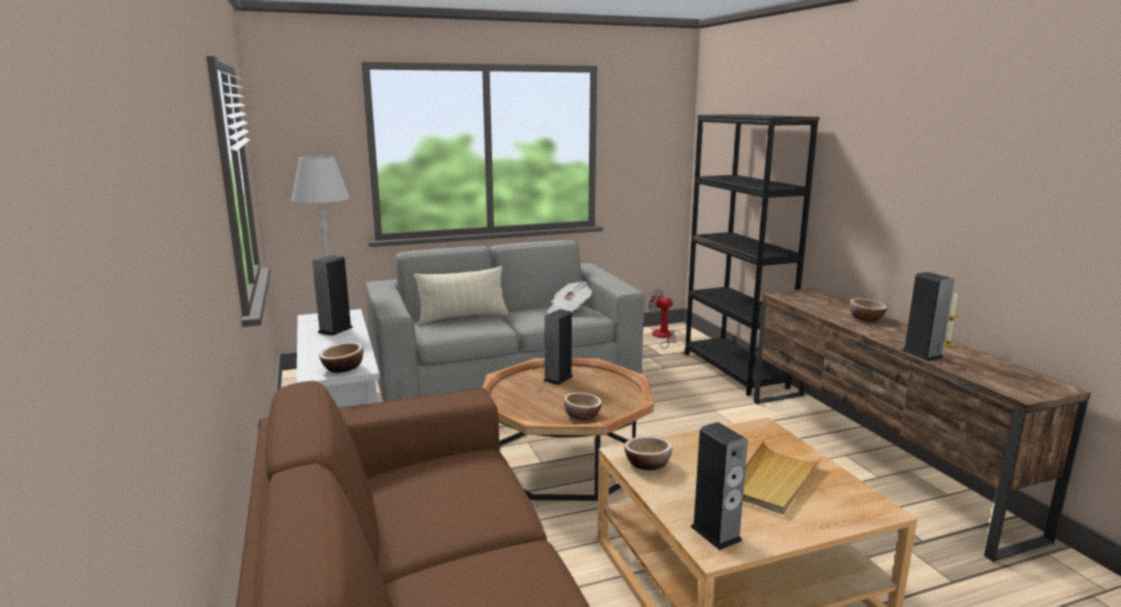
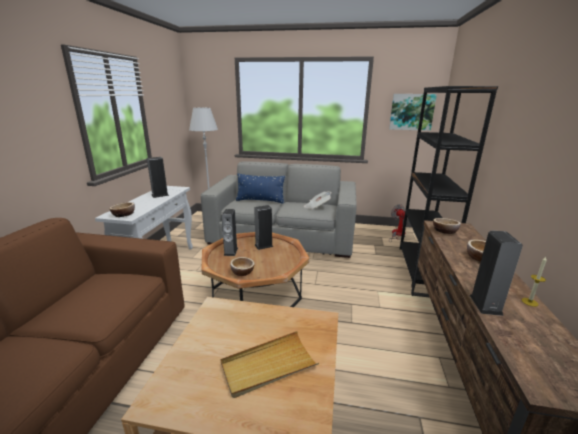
camera: 30 degrees right, 5 degrees up
beige pillow [414,266,509,325] -> blue pillow [236,173,286,204]
bowl [624,436,672,470] -> bowl moved to [433,218,461,234]
speaker [690,422,748,550] -> speaker moved to [222,209,238,256]
none -> picture [389,94,437,131]

